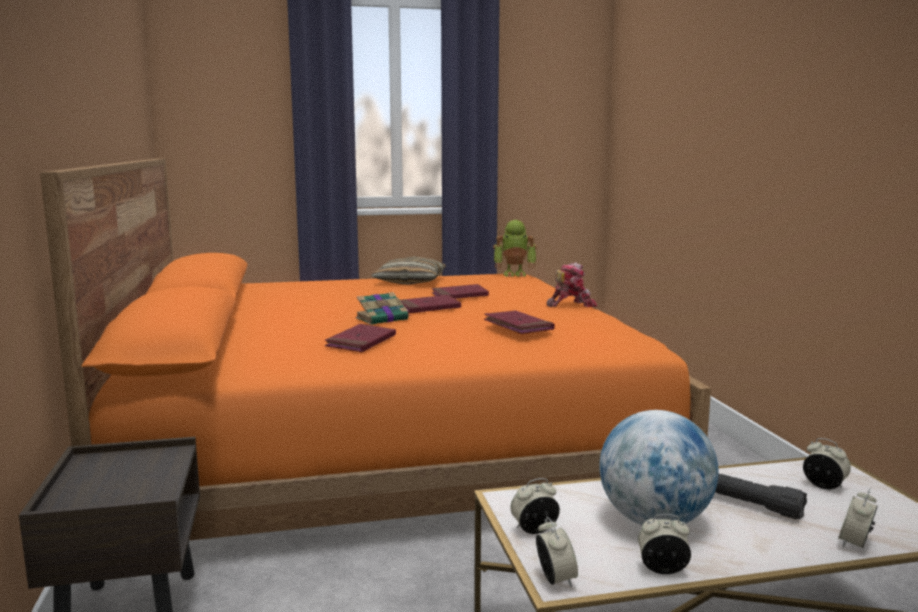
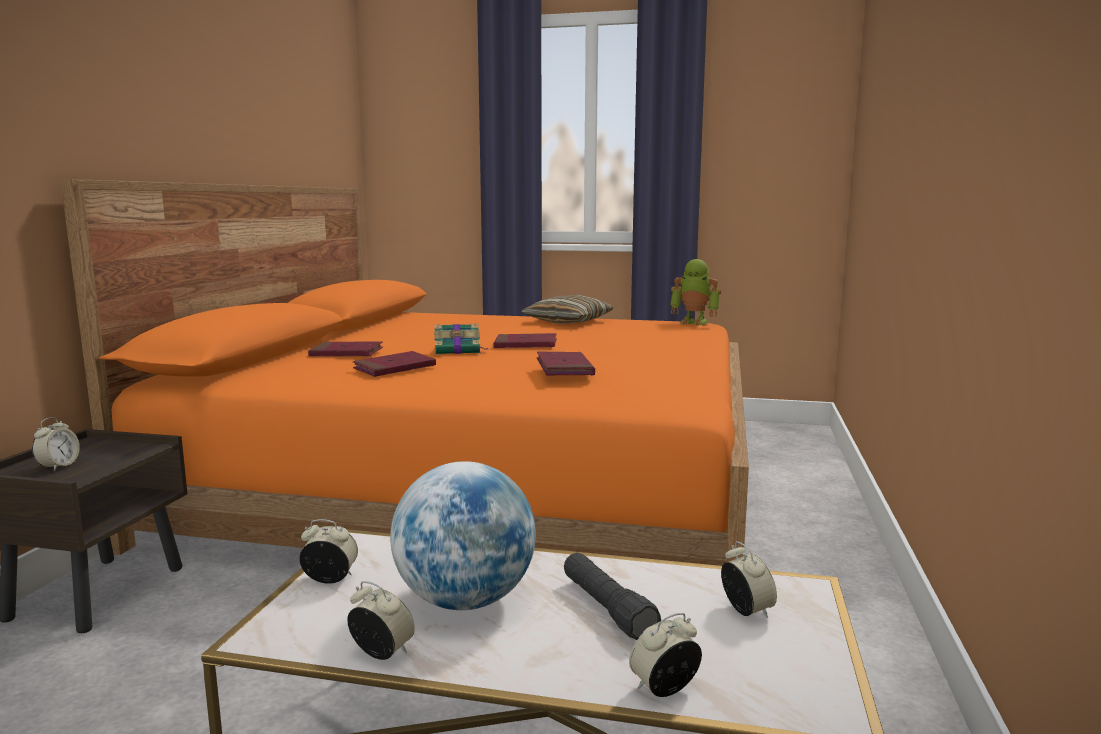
camera: 25 degrees right, 0 degrees up
red book [432,284,489,299] -> red book moved to [308,341,383,357]
alarm clock [536,517,578,588] -> alarm clock moved to [32,417,80,471]
toy robot [547,263,597,307] -> none

